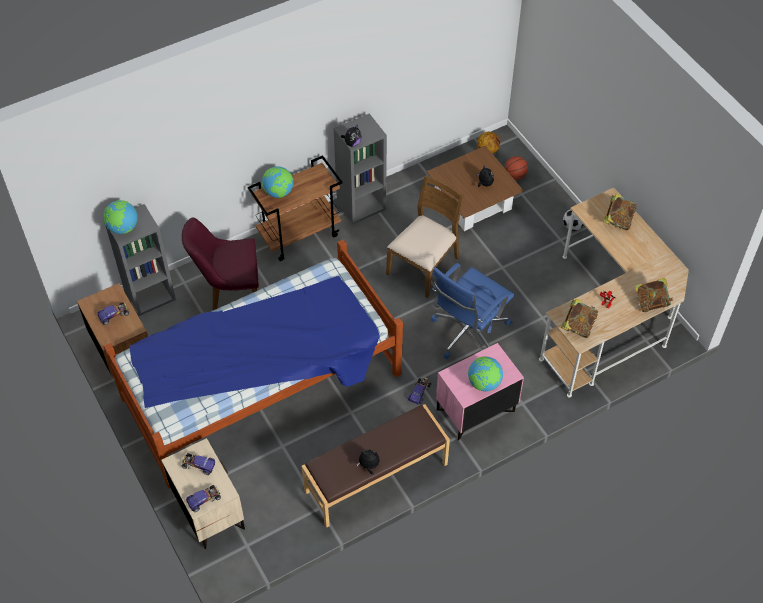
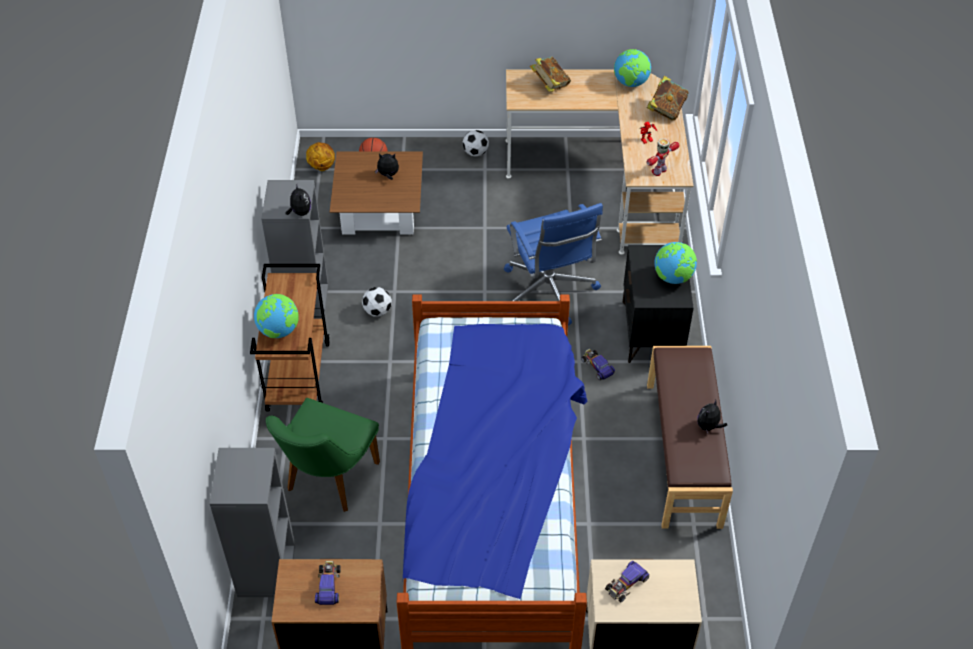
camera: 60 degrees left, 5 degrees down
globe [103,200,138,234] -> globe moved to [614,49,651,87]
purple chair [182,217,259,310] -> green chair [266,398,380,512]
toy car [186,485,221,512] -> none
brown chair [386,176,464,298] -> none
pink nightstand [436,343,524,441] -> black nightstand [623,245,694,363]
book [561,299,598,338] -> toy robot [647,138,680,176]
none -> football [362,287,392,317]

